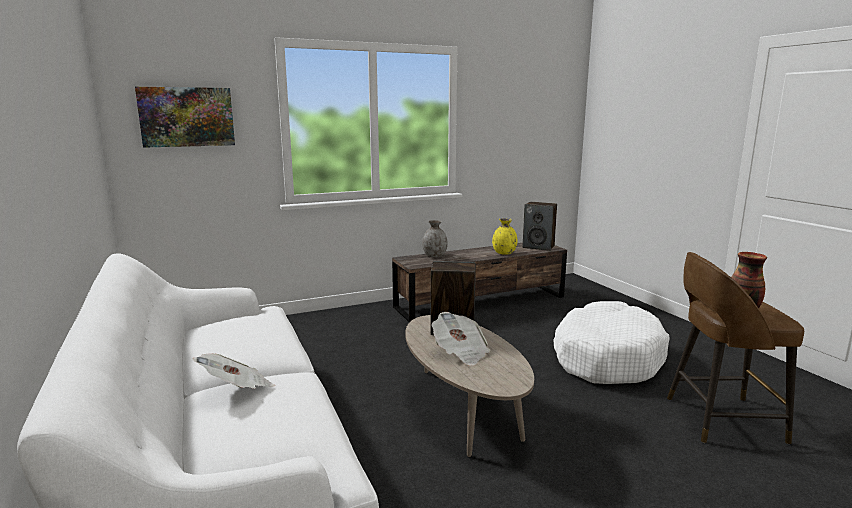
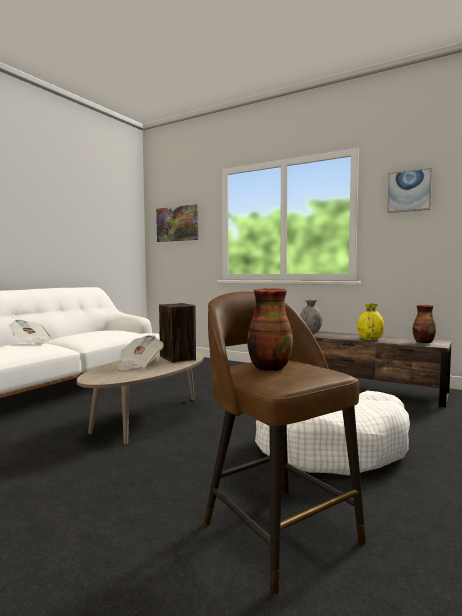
camera: 55 degrees right, 10 degrees down
speaker [523,202,557,251] -> vase [413,305,436,343]
none -> picture [387,168,432,213]

